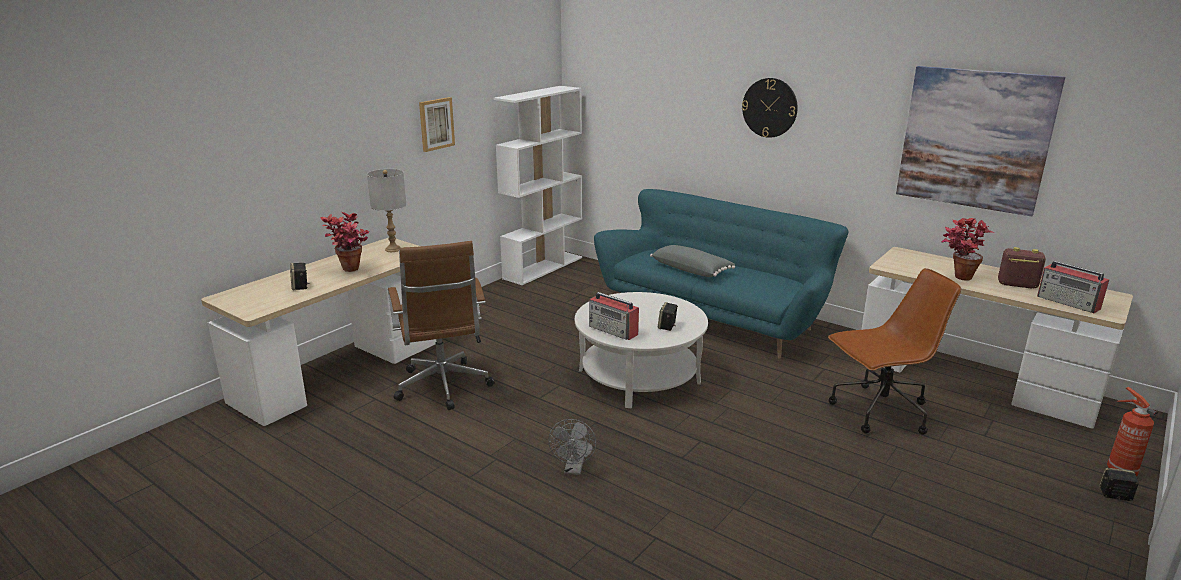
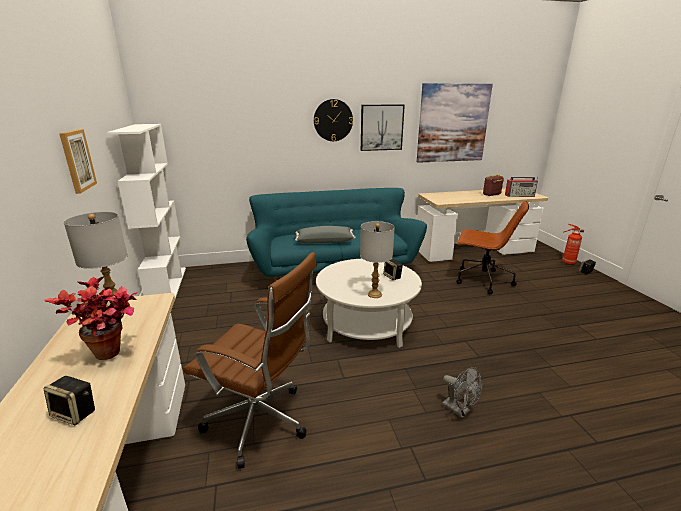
camera: 50 degrees left, 0 degrees up
radio [589,292,639,340] -> grey table lamp [360,221,395,298]
brown office chair [828,268,961,435] -> brown office chair turned 90 degrees clockwise [456,201,529,294]
potted plant [941,218,994,281] -> none
none -> picture [361,104,405,151]

